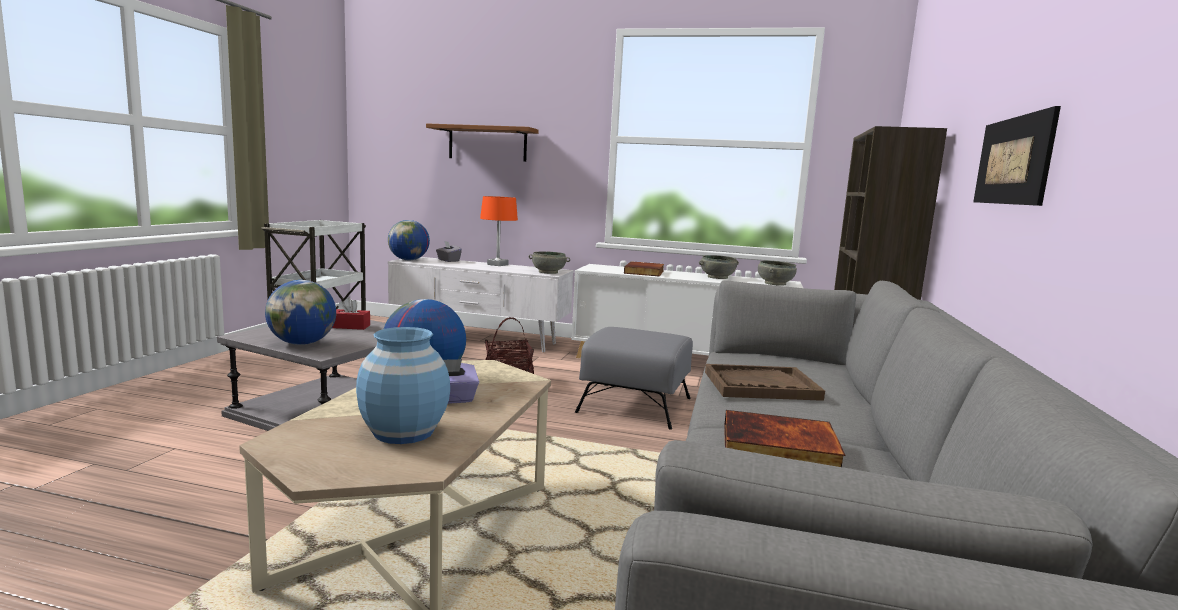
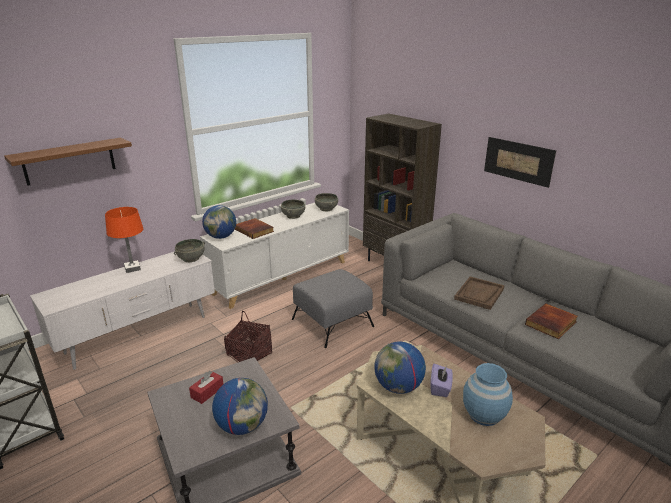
camera: 55 degrees left, 15 degrees up
globe [388,220,430,261] -> globe moved to [202,205,236,239]
grey tissue box [436,241,462,262] -> none

